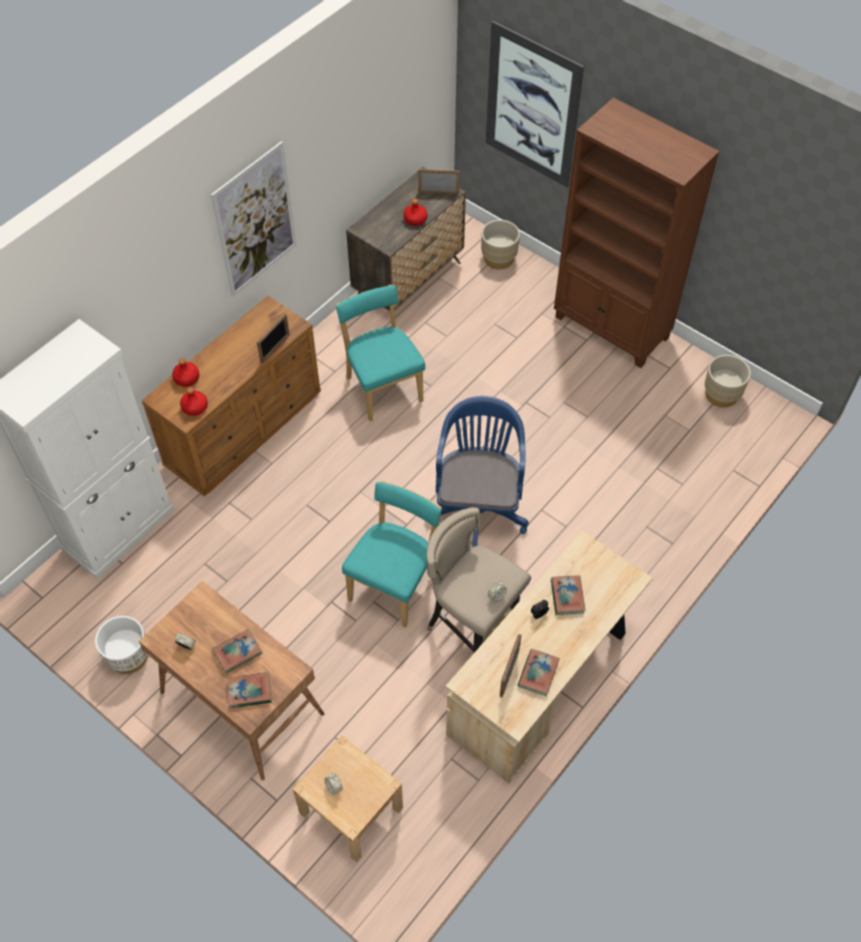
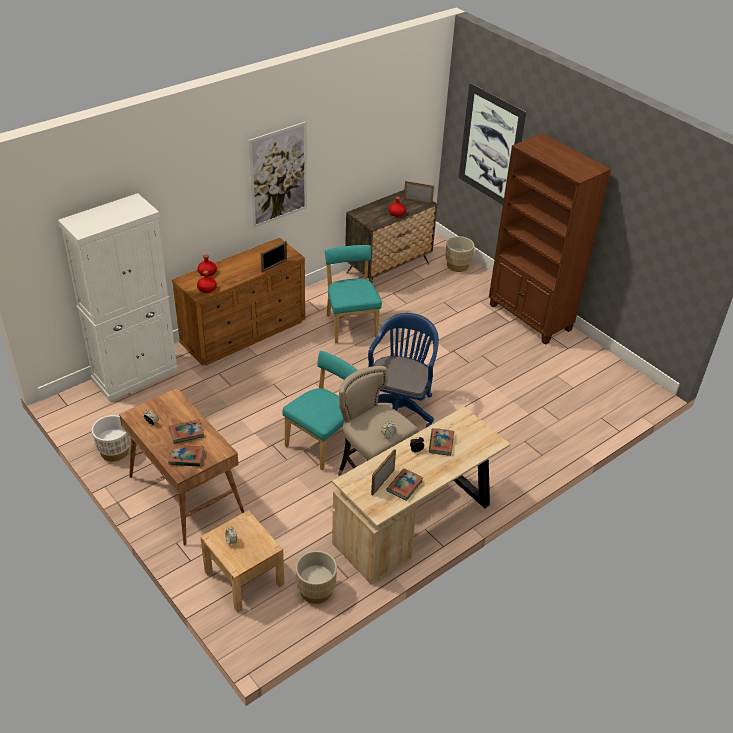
camera: 10 degrees right, 15 degrees down
beige planter [705,355,751,408] -> beige planter moved to [296,551,337,604]

